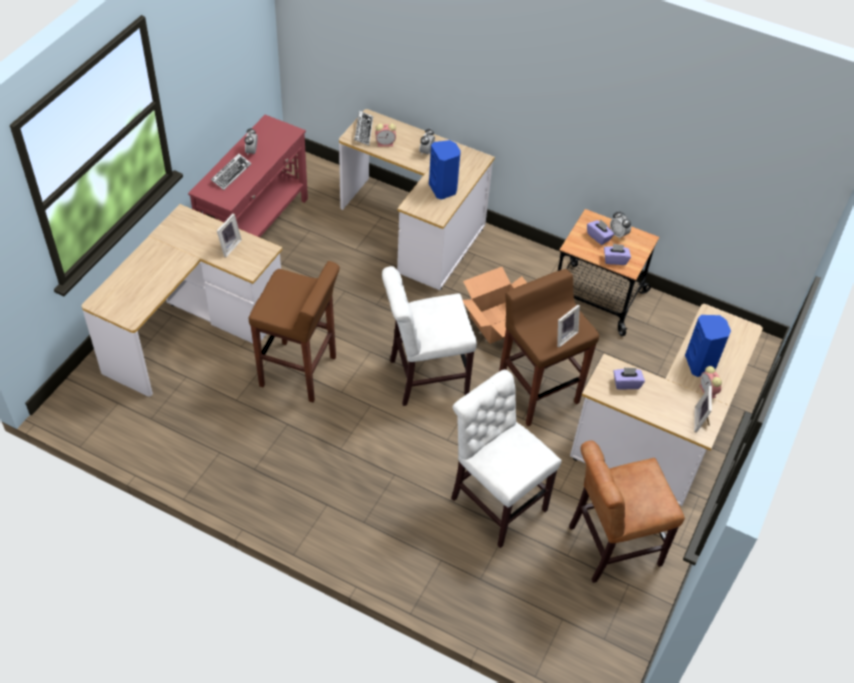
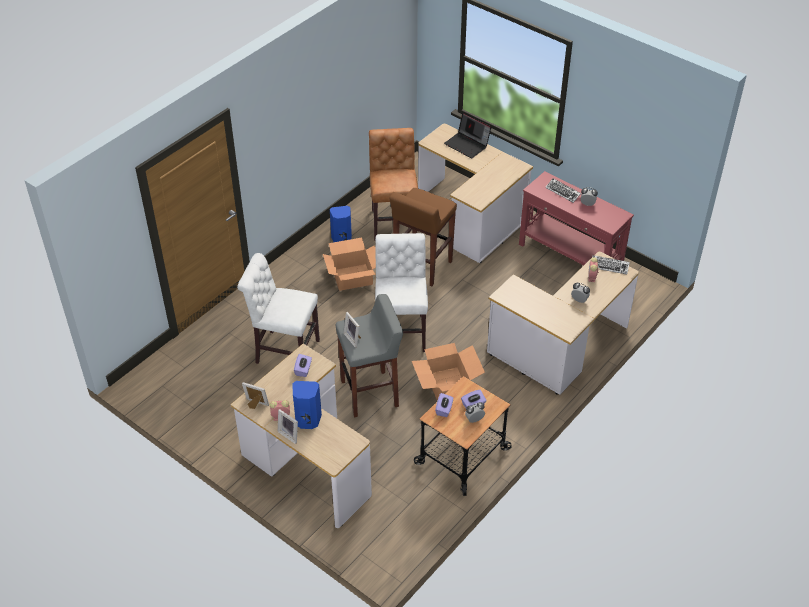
camera: 105 degrees right, 5 degrees down
picture frame [217,213,242,257] -> picture frame moved to [278,409,298,444]
blue speaker [429,140,461,200] -> blue speaker moved to [330,206,352,242]
white chair [451,370,561,548] -> white chair turned 135 degrees counterclockwise [237,253,320,364]
brown stool [499,269,599,426] -> grey stool [336,294,403,418]
brown chair [569,441,685,583] -> brown chair moved to [369,128,418,241]
none -> cardboard box [323,238,376,291]
none -> laptop [444,112,491,158]

